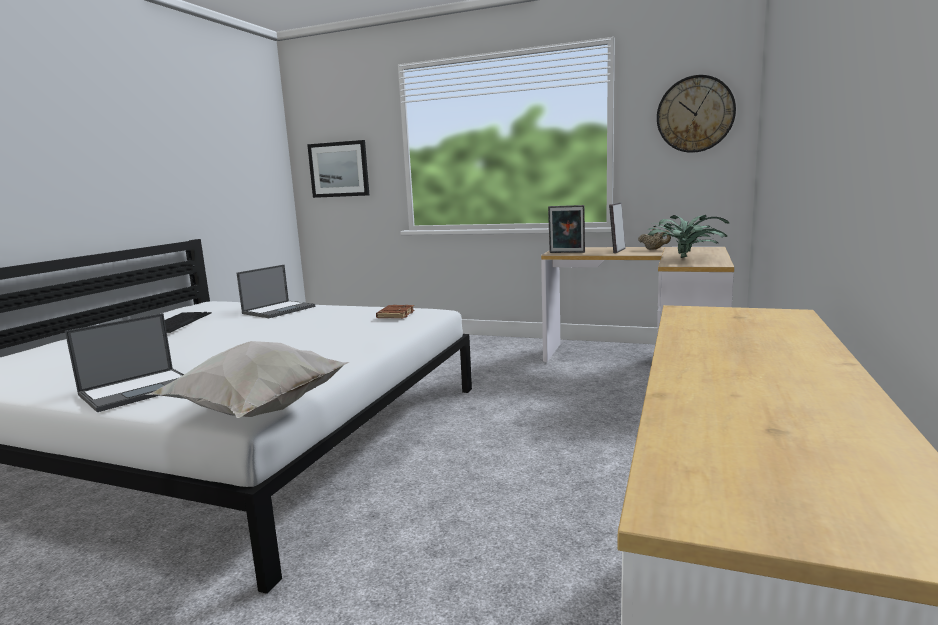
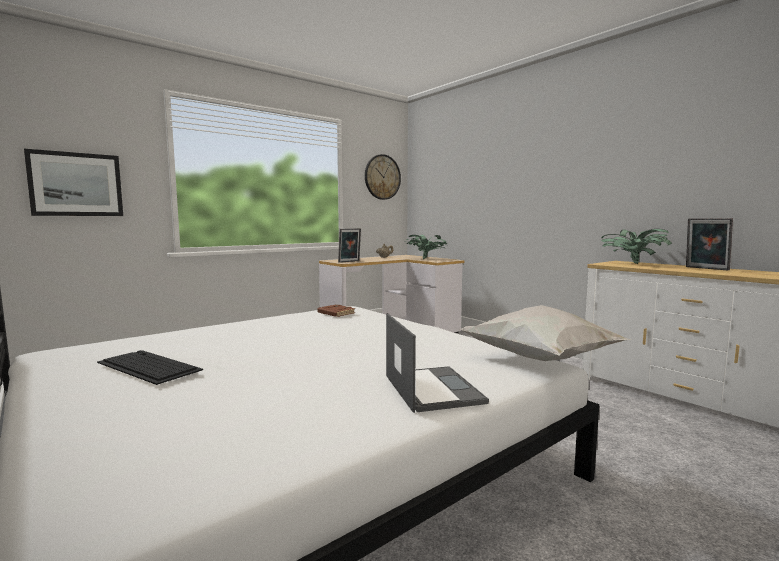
camera: 60 degrees left, 5 degrees down
laptop [237,265,315,318] -> none
picture frame [609,202,625,253] -> picture frame moved to [686,218,733,270]
none -> potted plant [601,229,672,264]

